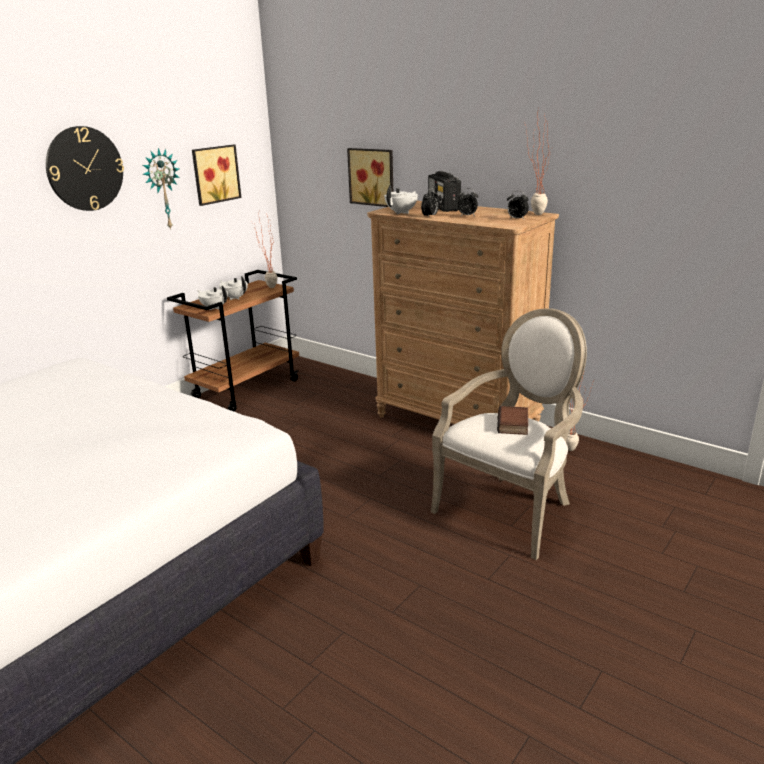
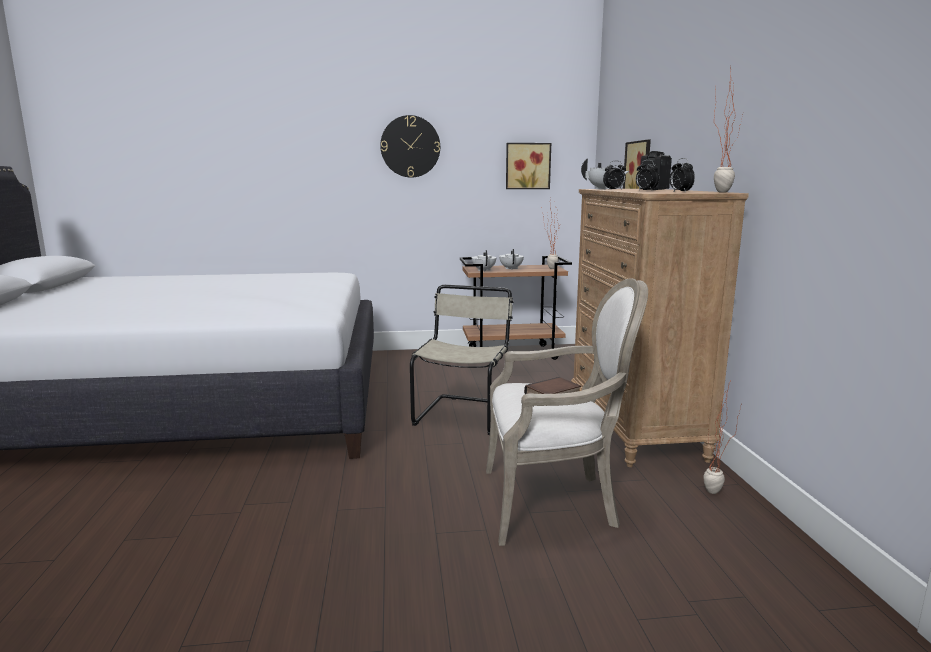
camera: 45 degrees right, 10 degrees down
wall clock [143,148,180,230] -> none
none -> beige chair [410,285,514,435]

